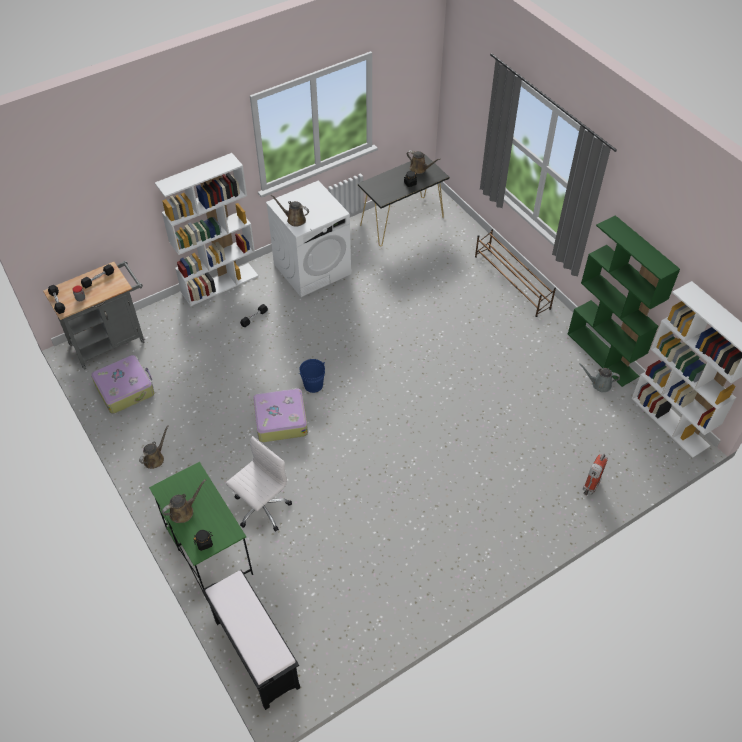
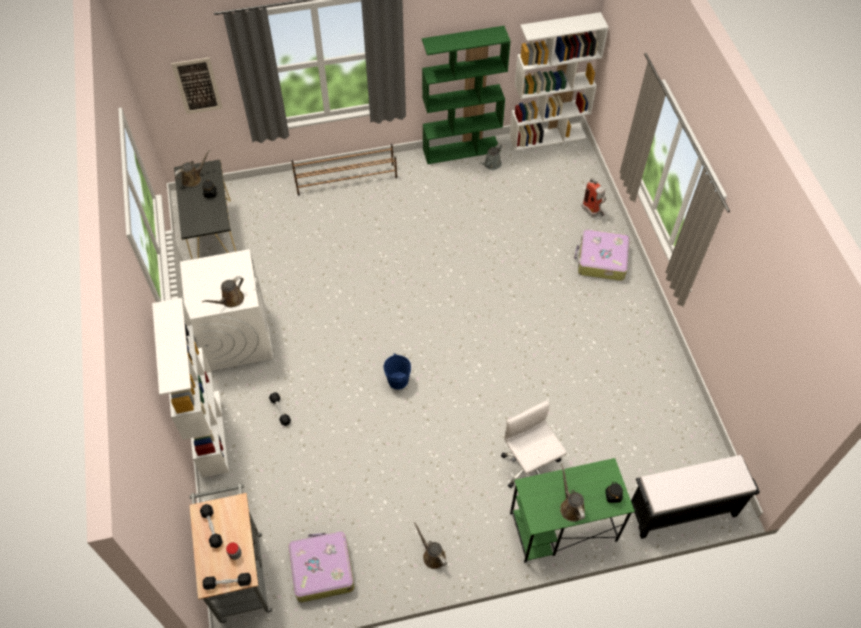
camera: 70 degrees left, 5 degrees up
suitcase [253,388,308,442] -> suitcase moved to [574,229,630,281]
none -> picture [171,57,223,114]

